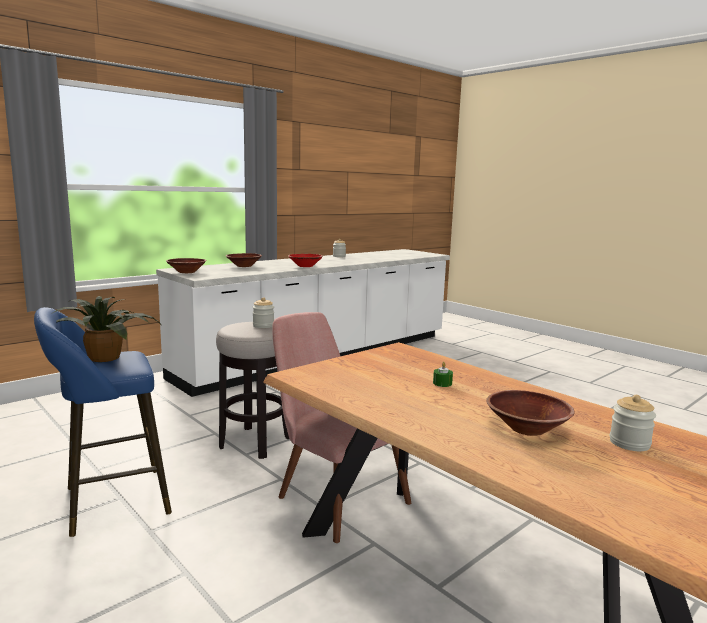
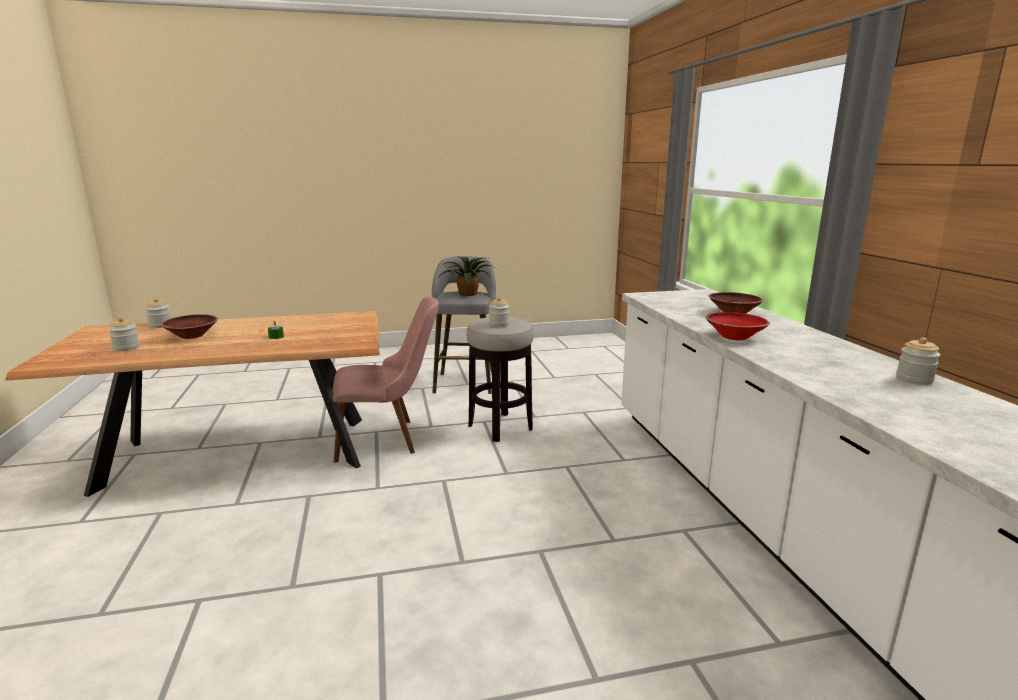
camera: 120 degrees right, 5 degrees up
blue stool [34,307,172,537] -> grey stool [432,256,496,394]
brown bowl [166,258,206,273] -> none
none -> jar [145,298,171,328]

